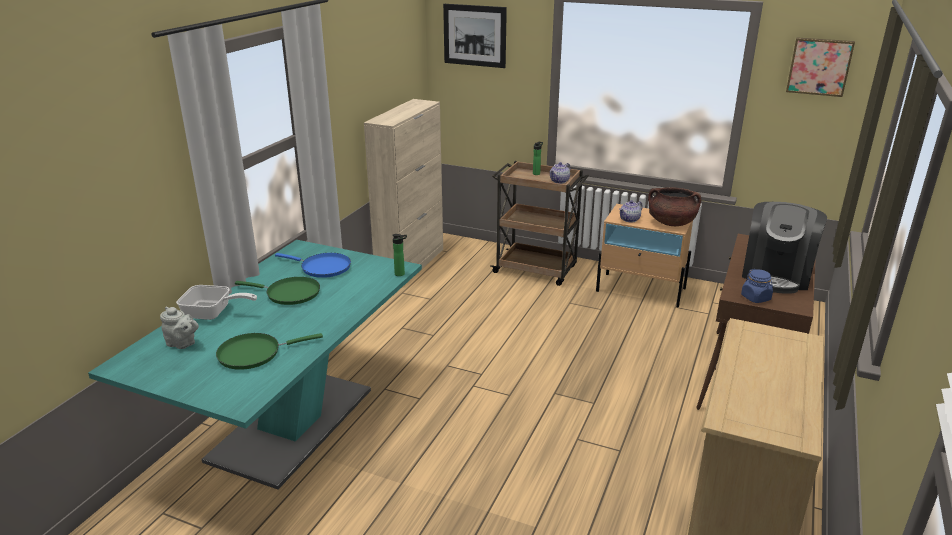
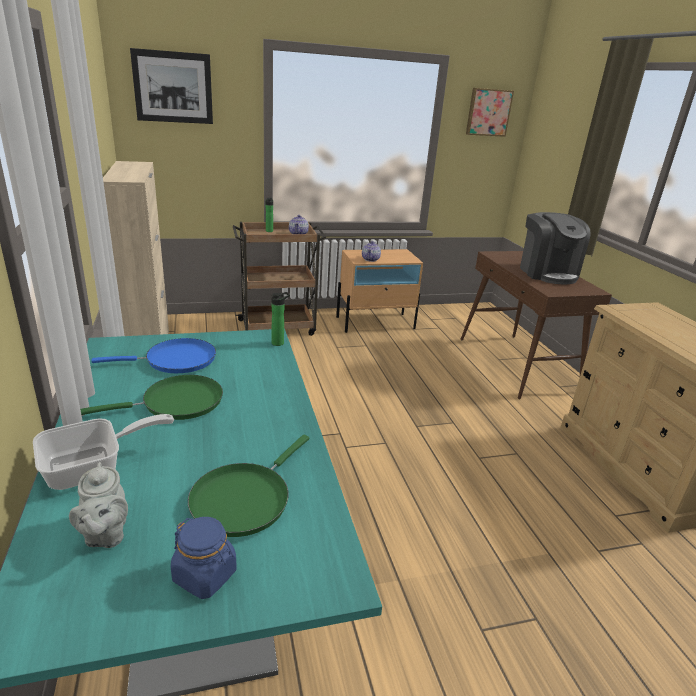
camera: 40 degrees left, 0 degrees up
grey teapot [160,307,199,349] -> grey teapot turned 90 degrees clockwise [69,462,128,548]
brown cooking pot [648,187,701,226] -> none
blue jar [741,269,773,303] -> blue jar moved to [171,517,237,599]

